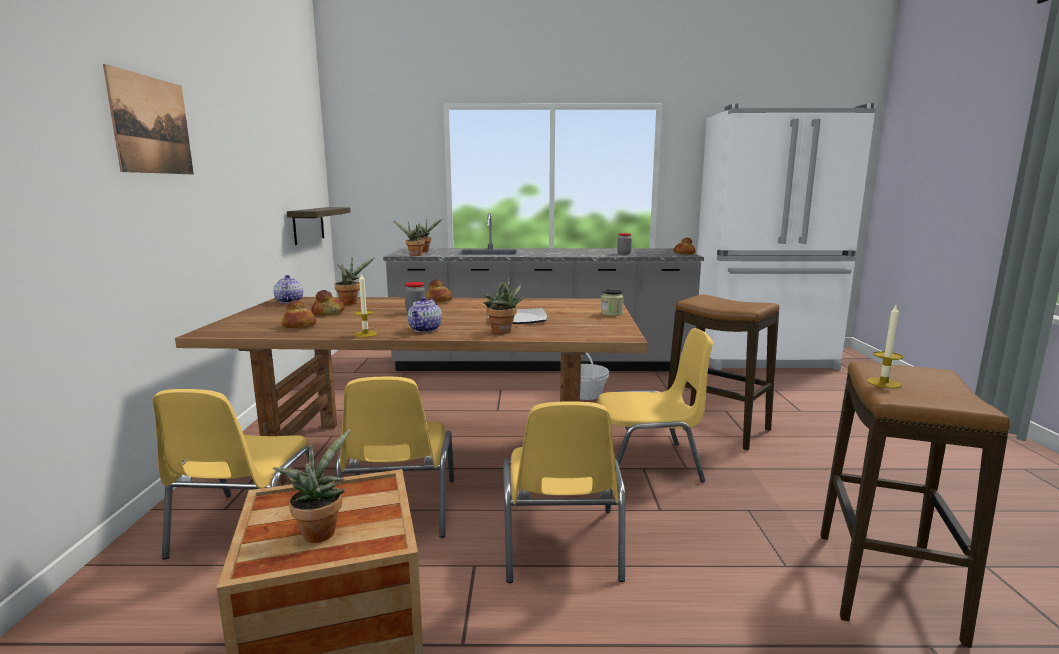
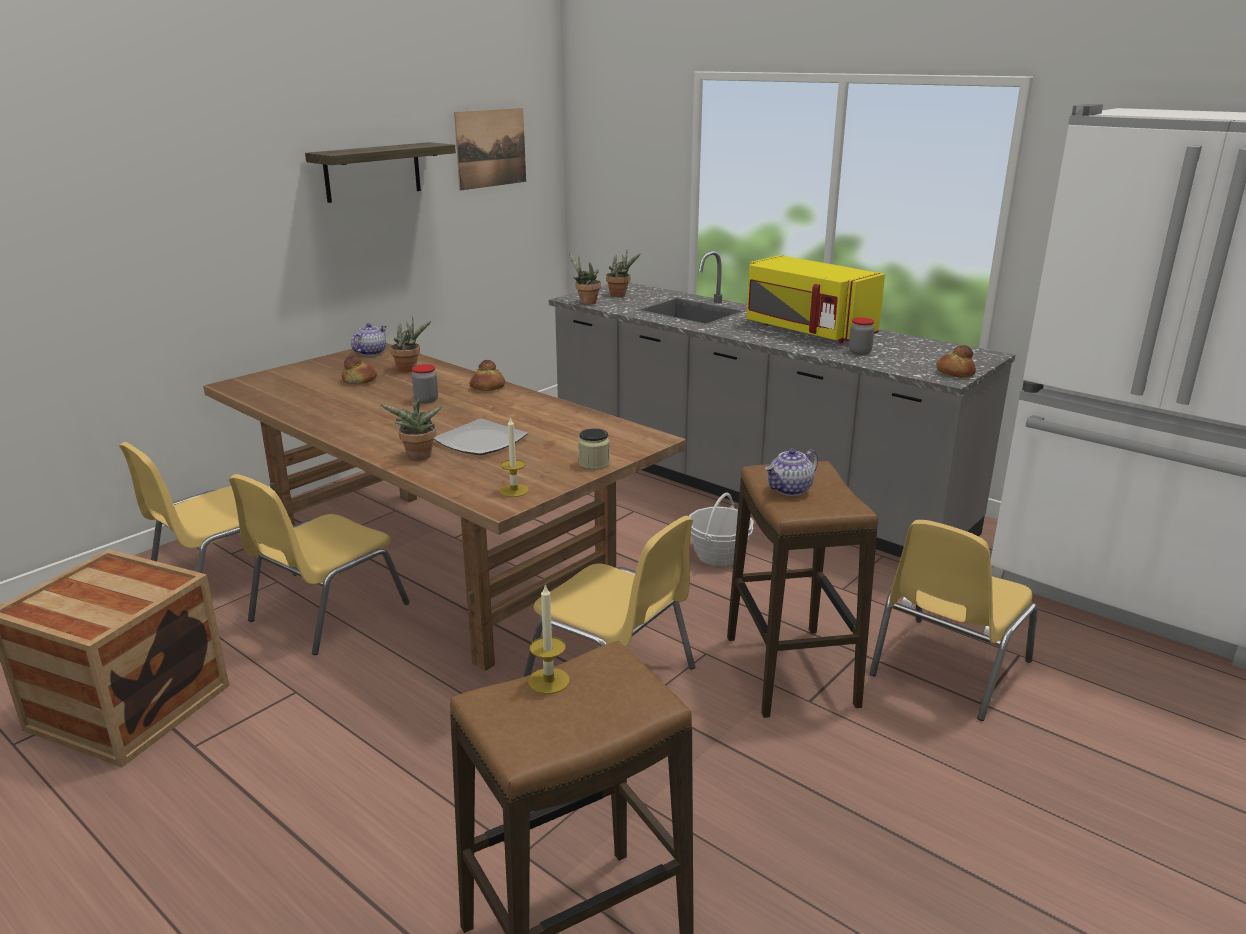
camera: 40 degrees right, 10 degrees up
picture [103,64,194,174] -> picture moved to [454,108,526,191]
potted plant [273,429,351,543] -> none
bread [281,300,316,328] -> none
shelf [287,207,351,245] -> shelf moved to [305,142,456,203]
candle [354,273,378,337] -> candle moved to [500,416,529,497]
teapot [407,297,442,332] -> teapot moved to [765,449,818,496]
yellow chair [503,402,626,583] -> yellow chair moved to [869,520,1038,721]
none -> yellow microwave [747,255,885,343]

